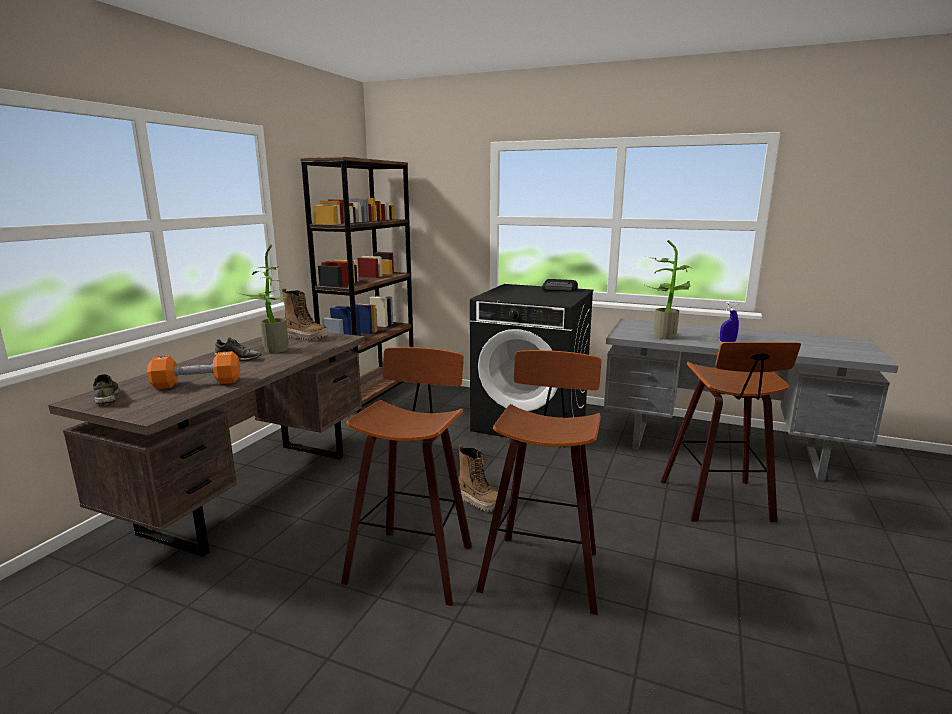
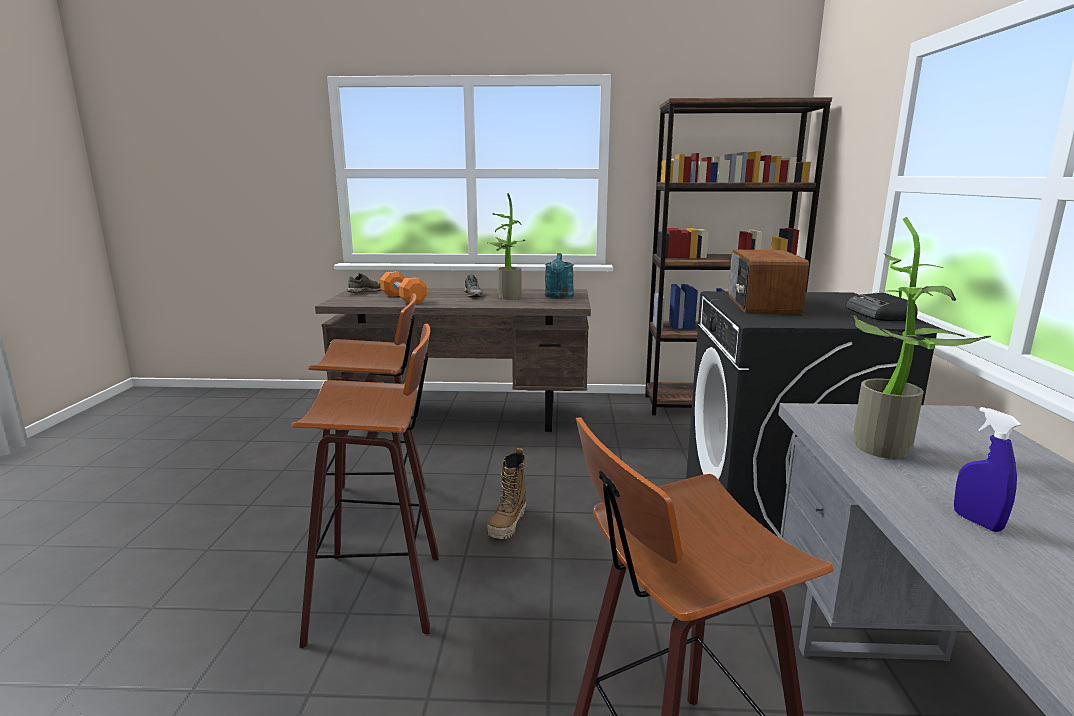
camera: 70 degrees right, 0 degrees up
boot [282,288,328,340] -> turquoise watering can [545,253,574,299]
none -> radio [728,250,809,314]

